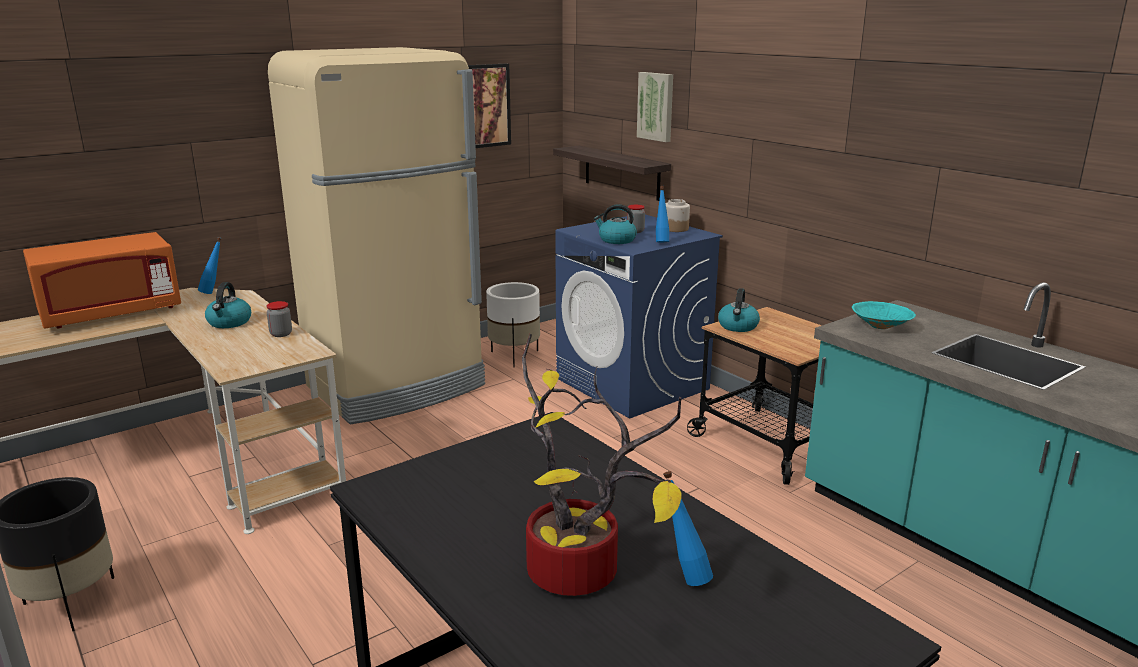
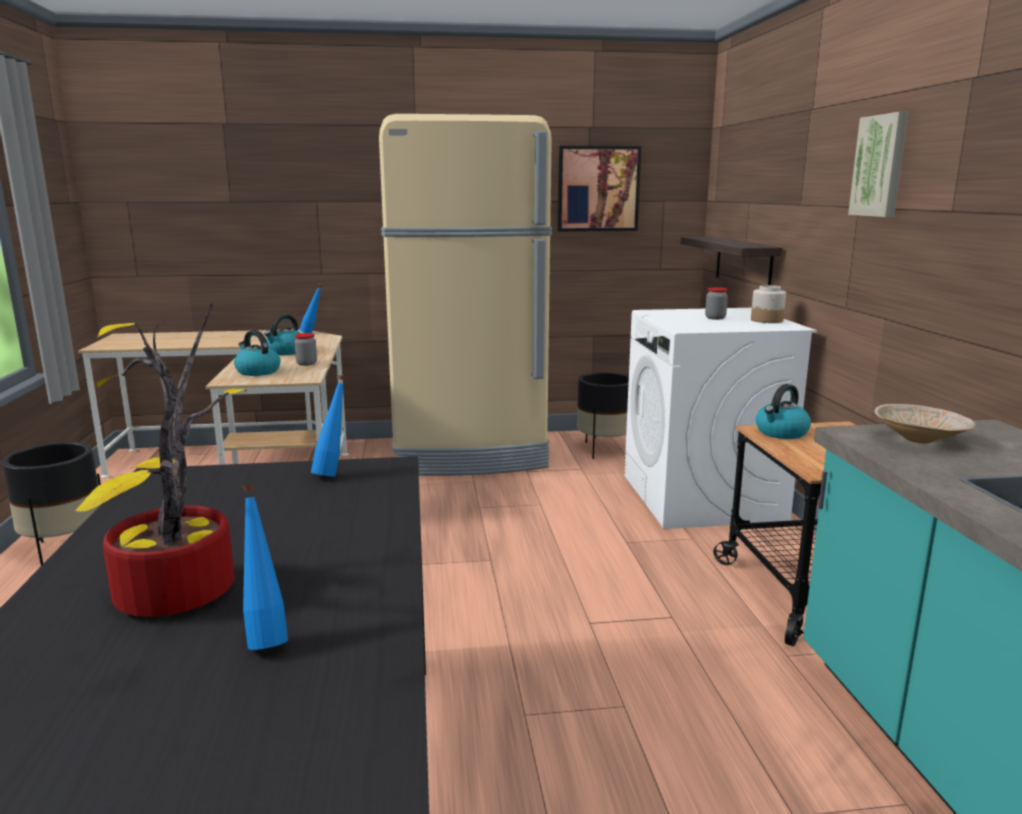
camera: 30 degrees right, 5 degrees down
orange microwave [23,232,181,328] -> none
white planter [486,282,540,367] -> black planter [577,372,629,459]
blue washing machine [555,215,723,418] -> white washing machine [624,308,817,529]
kettle [594,205,637,244] -> kettle moved to [234,330,281,376]
picture [637,72,673,142] -> picture moved to [848,112,908,217]
blue bottle [656,186,669,242] -> blue bottle moved to [311,375,346,477]
turquoise bowl [852,301,916,329] -> beige bowl [874,404,976,443]

